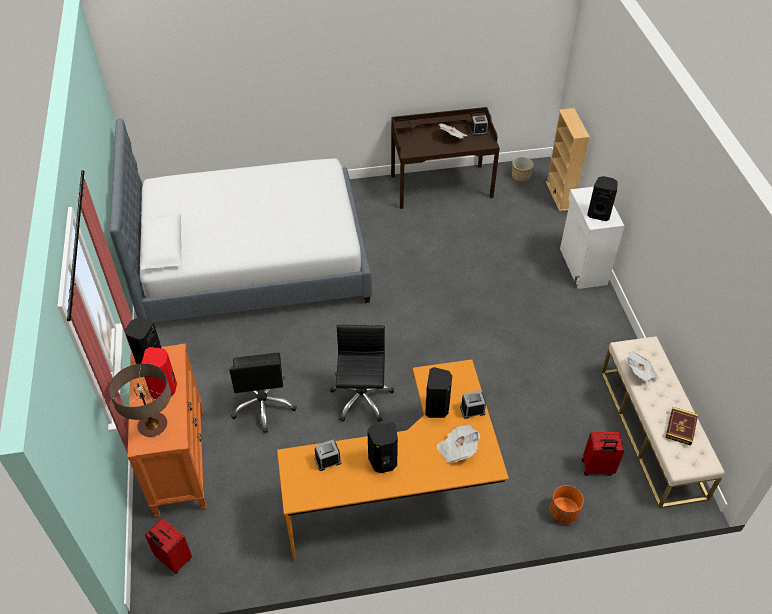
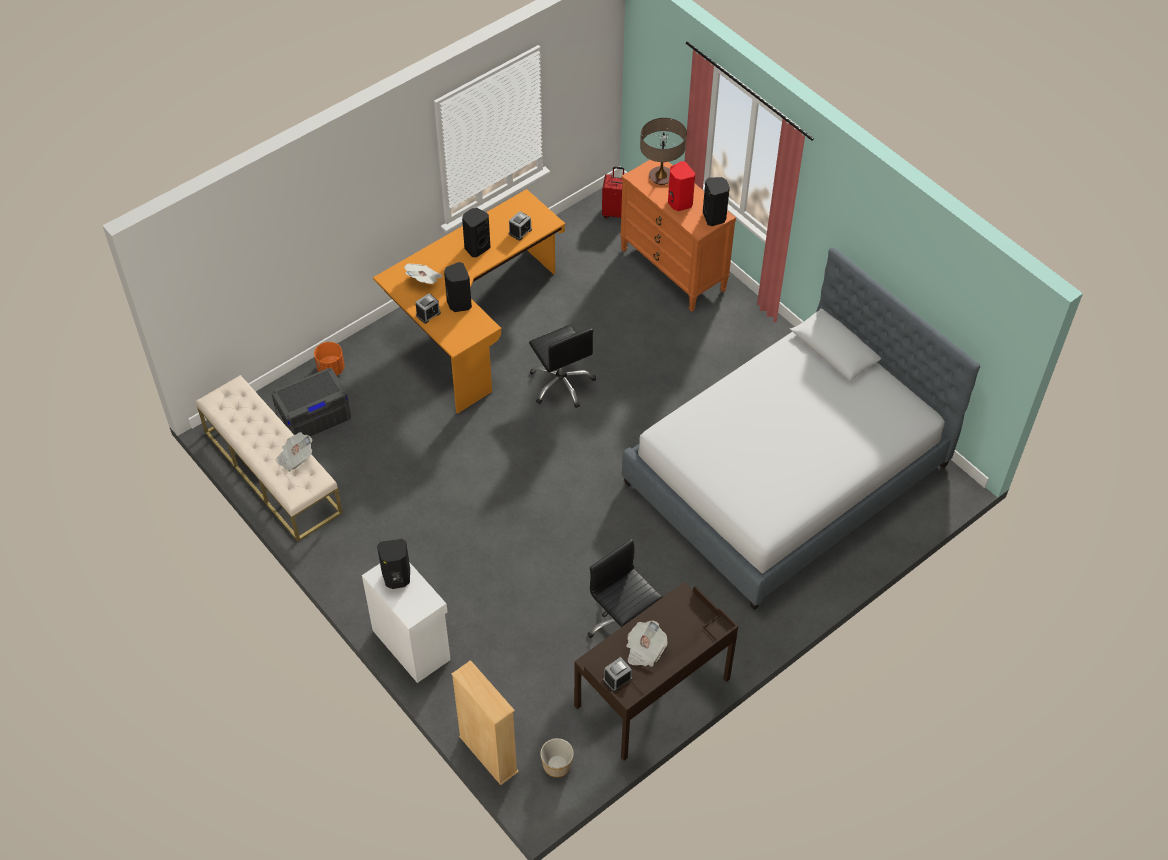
camera: 150 degrees right, 5 degrees up
black office chair [229,352,297,433] -> black office chair moved to [587,539,663,638]
red suitcase [582,432,624,476] -> grey storage box [271,368,351,436]
book [665,407,698,446] -> none

